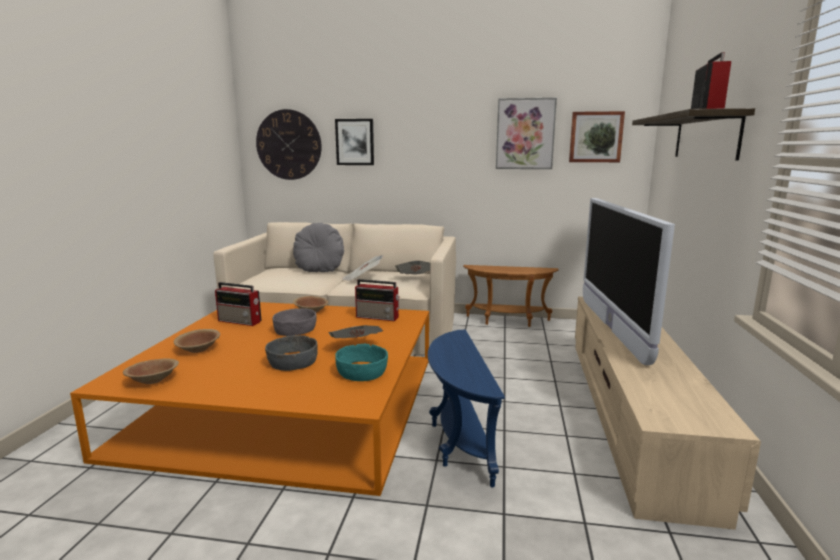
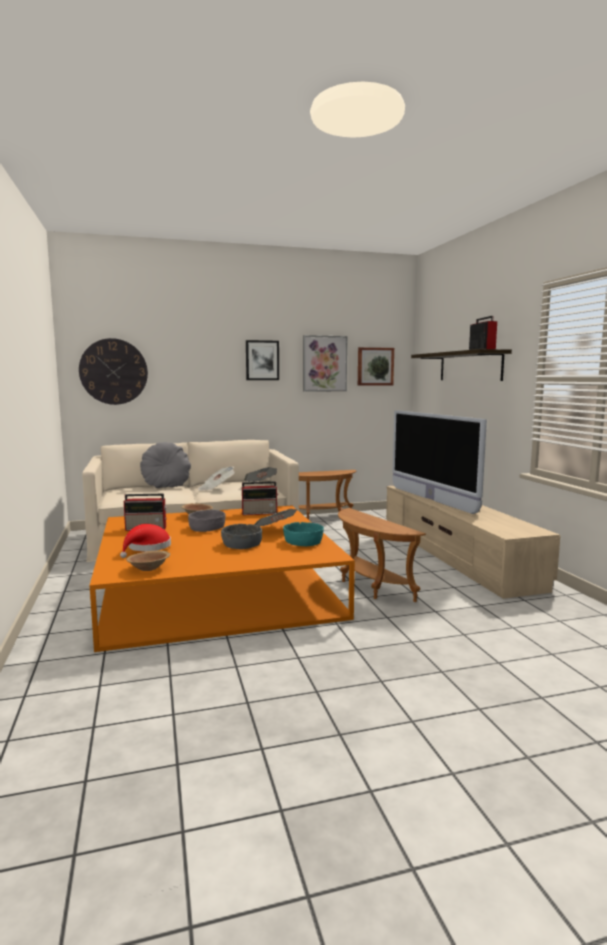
camera: 25 degrees left, 5 degrees down
brown bowl [174,329,220,353] -> red hat [120,524,171,558]
picture [335,119,374,165] -> picture moved to [246,340,279,380]
blue side table [428,329,505,488] -> brown side table [338,508,426,602]

